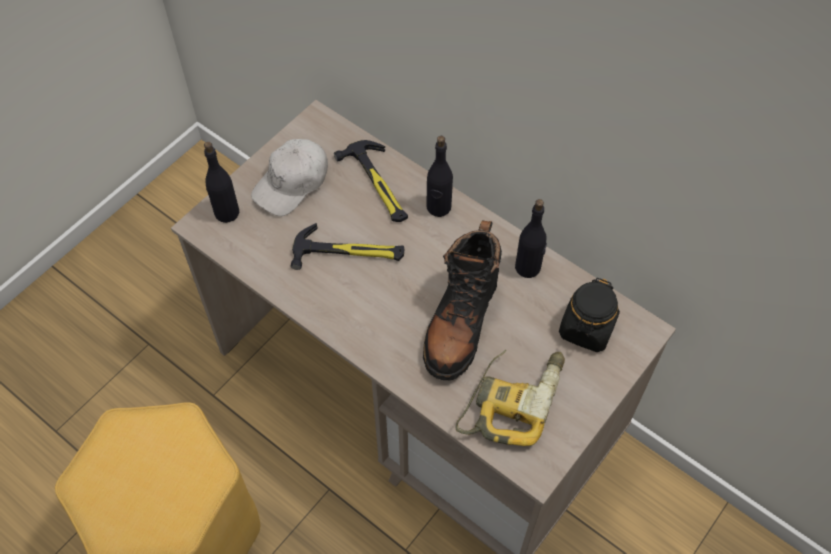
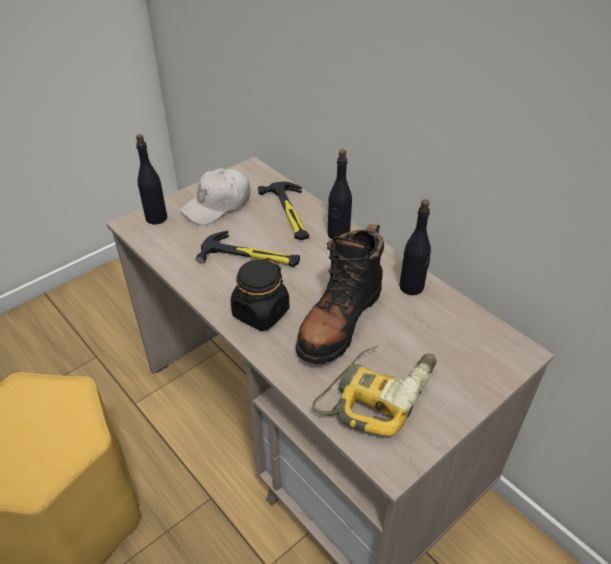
camera: 10 degrees right, 15 degrees down
black jar [559,278,620,352] -> black jar moved to [231,258,289,331]

